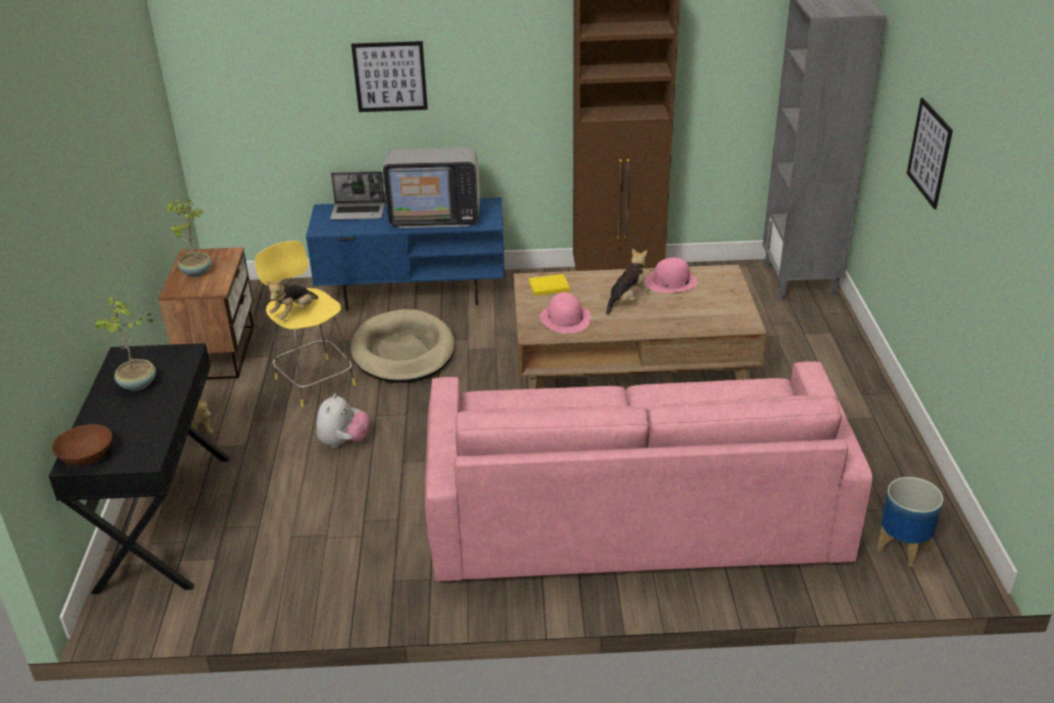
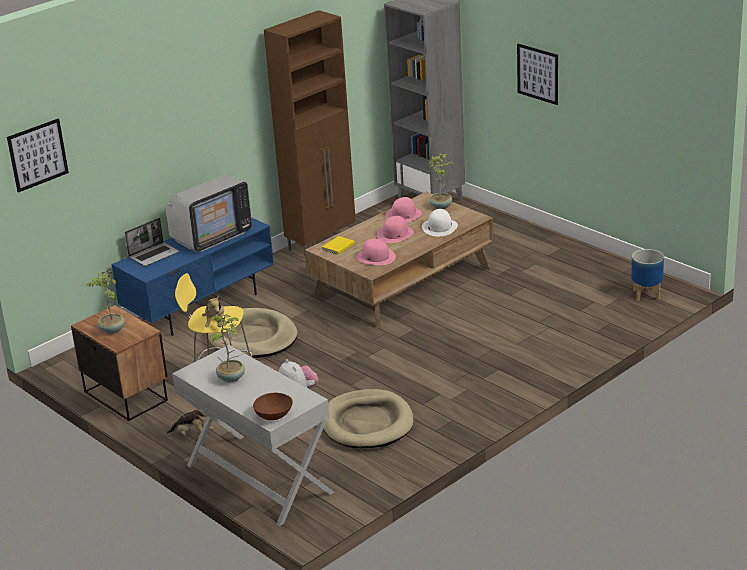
camera: 40 degrees left, 5 degrees down
black console table [48,343,230,594] -> white console table [172,345,334,526]
picture [351,41,428,112] -> picture moved to [7,118,69,193]
pink sofa [425,361,872,582] -> none
plush toy [606,249,649,315] -> pink hat [377,216,414,243]
none -> beige dog bed [323,389,414,448]
none -> white hat [422,209,458,236]
none -> potted plant [428,153,455,209]

